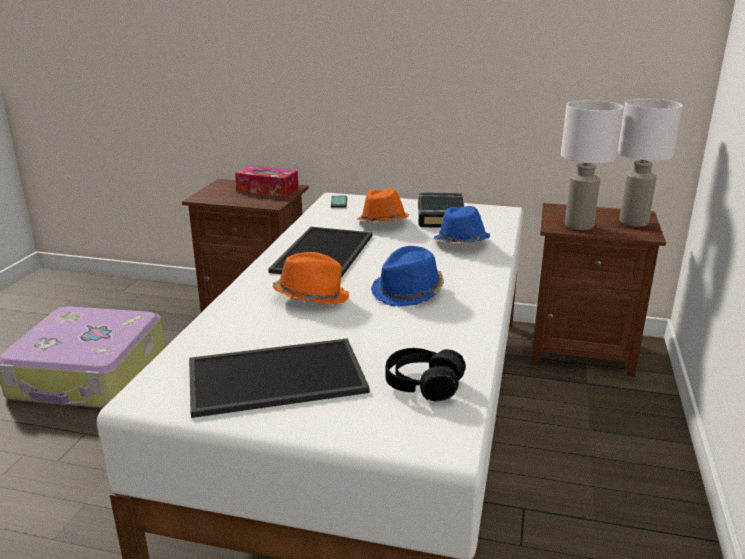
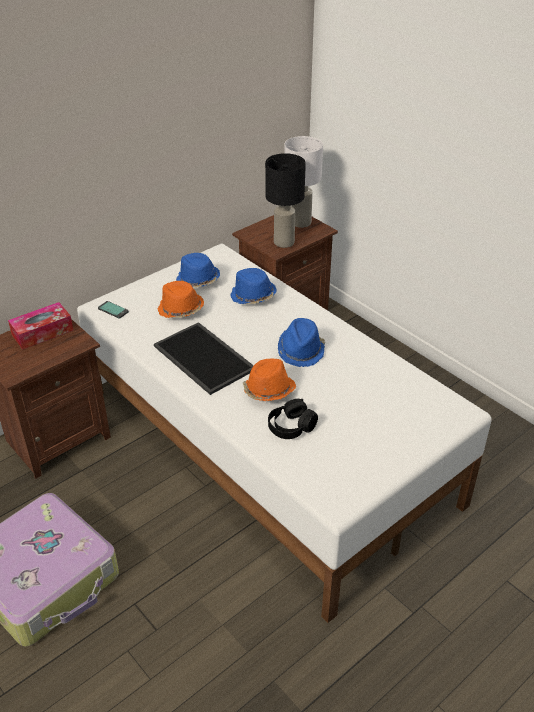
camera: 55 degrees left, 15 degrees up
tray [189,338,370,418] -> none
black headphones [385,348,466,401] -> black headphones moved to [268,399,318,439]
black book [418,193,464,228] -> blue hat [176,253,220,287]
white table lamp [561,100,624,230] -> black table lamp [265,153,306,248]

